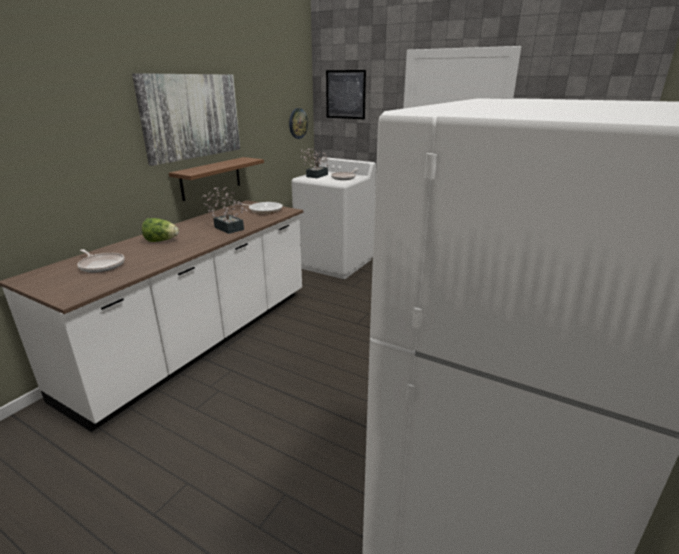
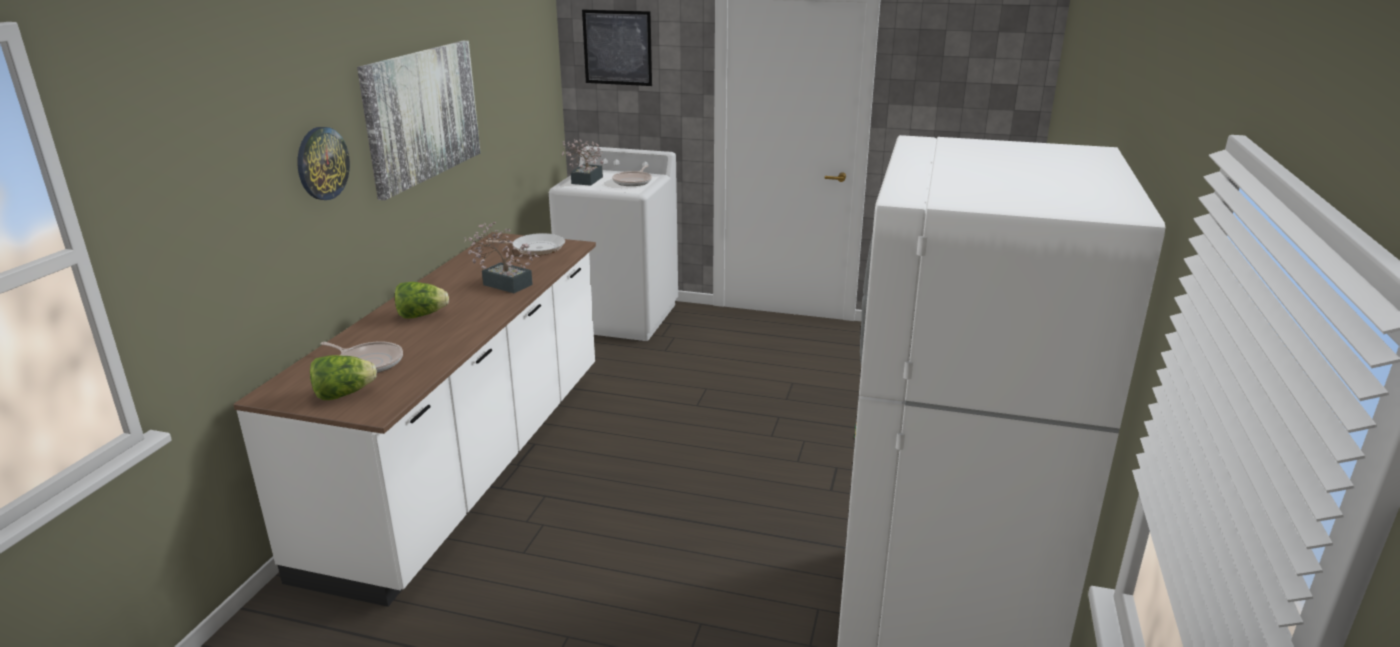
camera: 15 degrees left, 0 degrees up
brown shelf [169,157,264,201] -> none
wall clock [289,108,308,139] -> wall clock moved to [297,127,350,200]
none -> lettuce [310,355,377,400]

